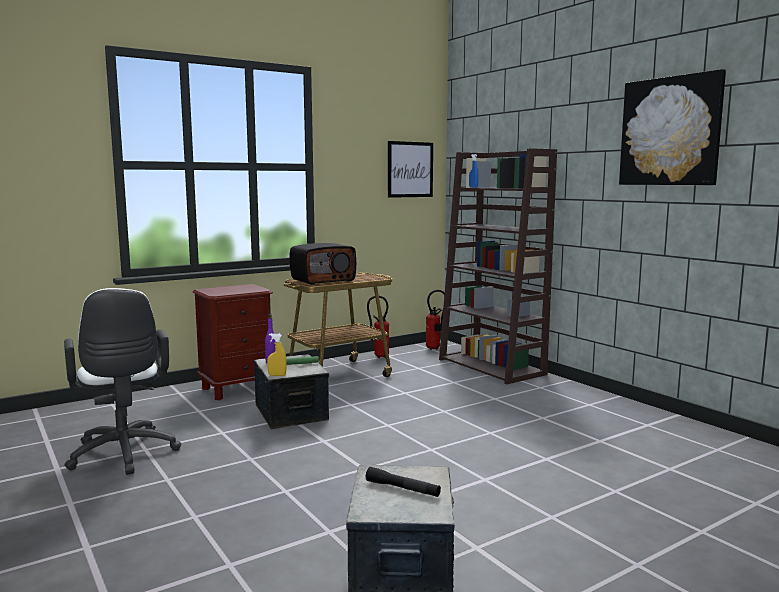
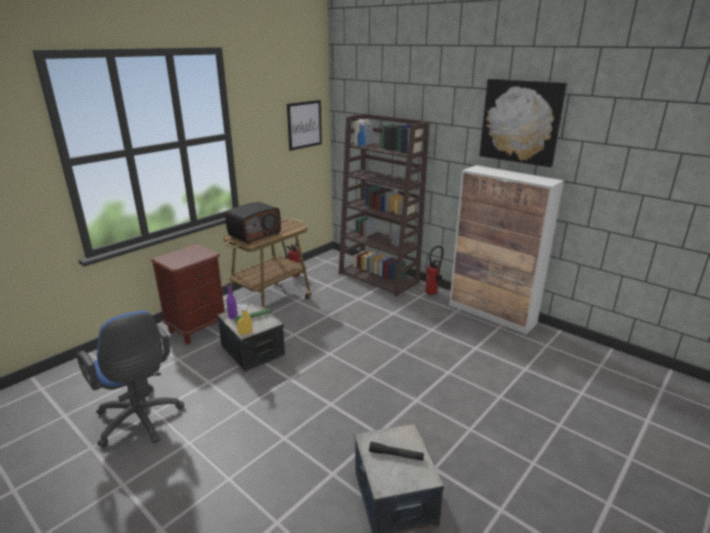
camera: 15 degrees left, 15 degrees up
white office chair [64,288,181,475] -> blue office chair [77,311,184,447]
fire extinguisher [426,290,445,350] -> fire extinguisher moved to [425,246,444,296]
none -> cabinet [449,165,564,334]

